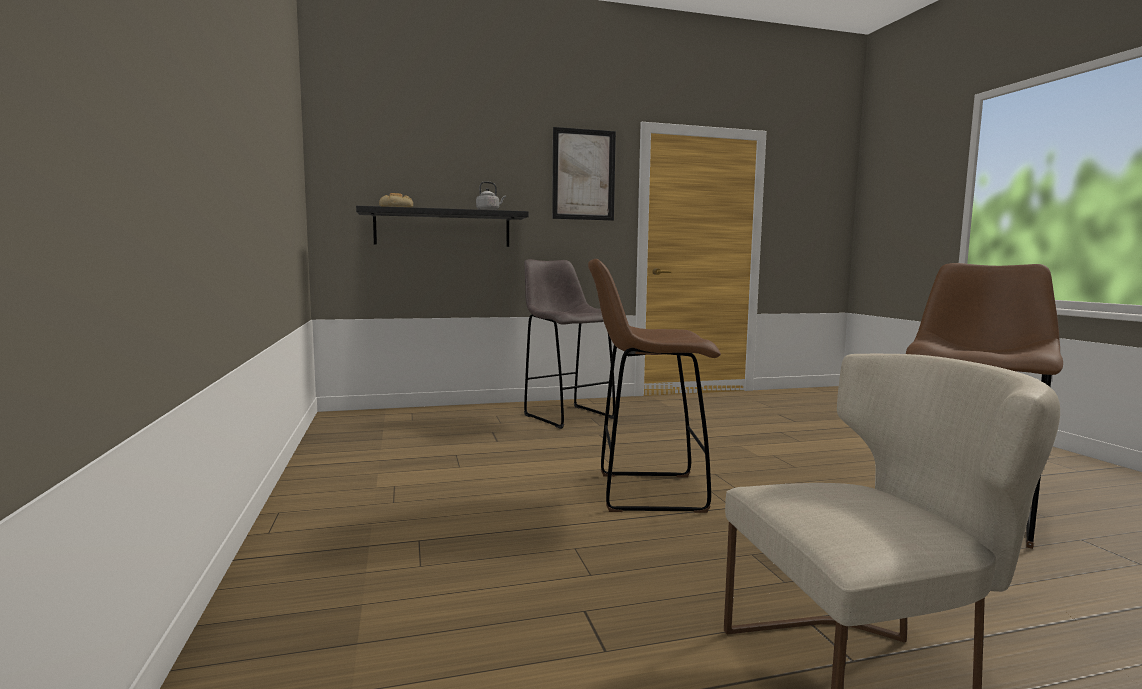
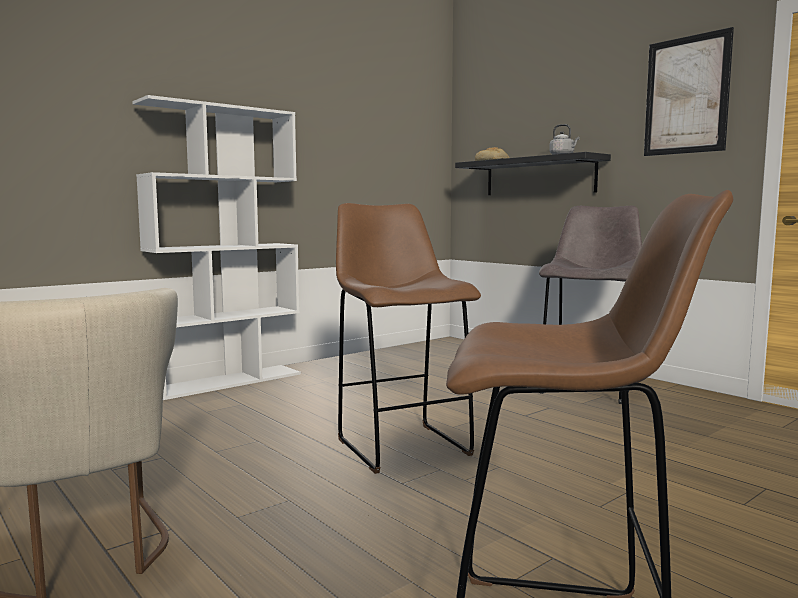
camera: 65 degrees right, 0 degrees up
none -> white bookcase [132,95,301,400]

